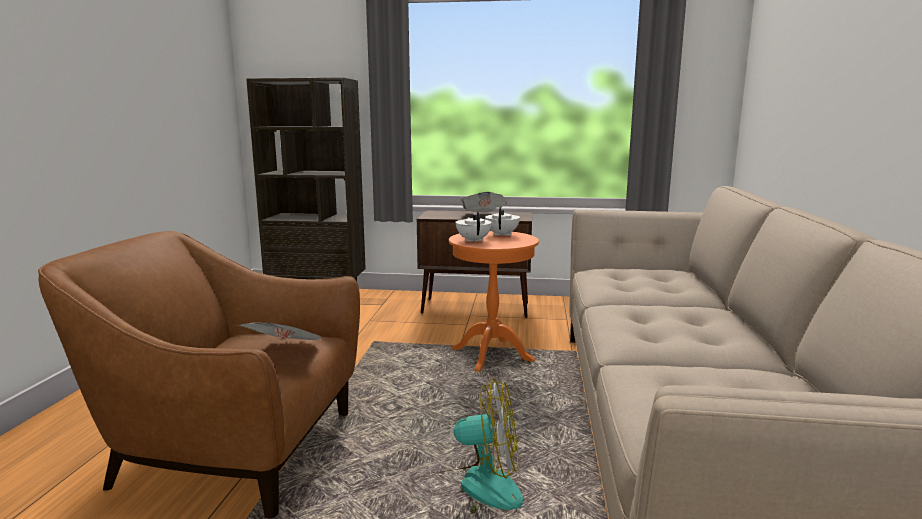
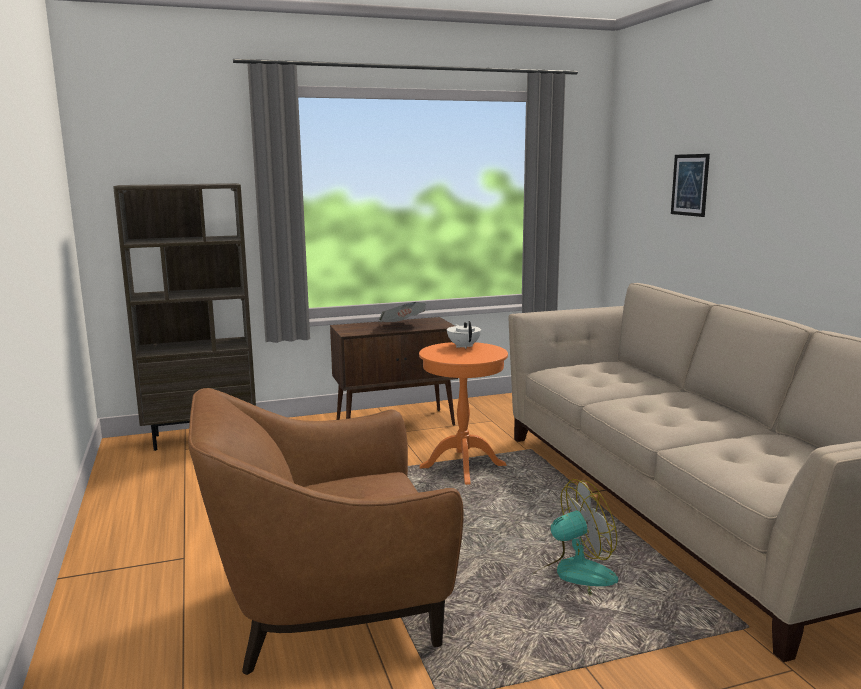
camera: 25 degrees left, 0 degrees up
newspaper [236,323,323,340] -> none
white teapot [456,212,492,243] -> none
none -> picture [671,154,710,217]

